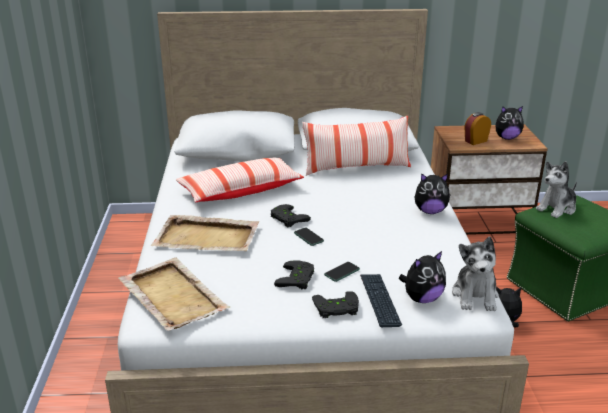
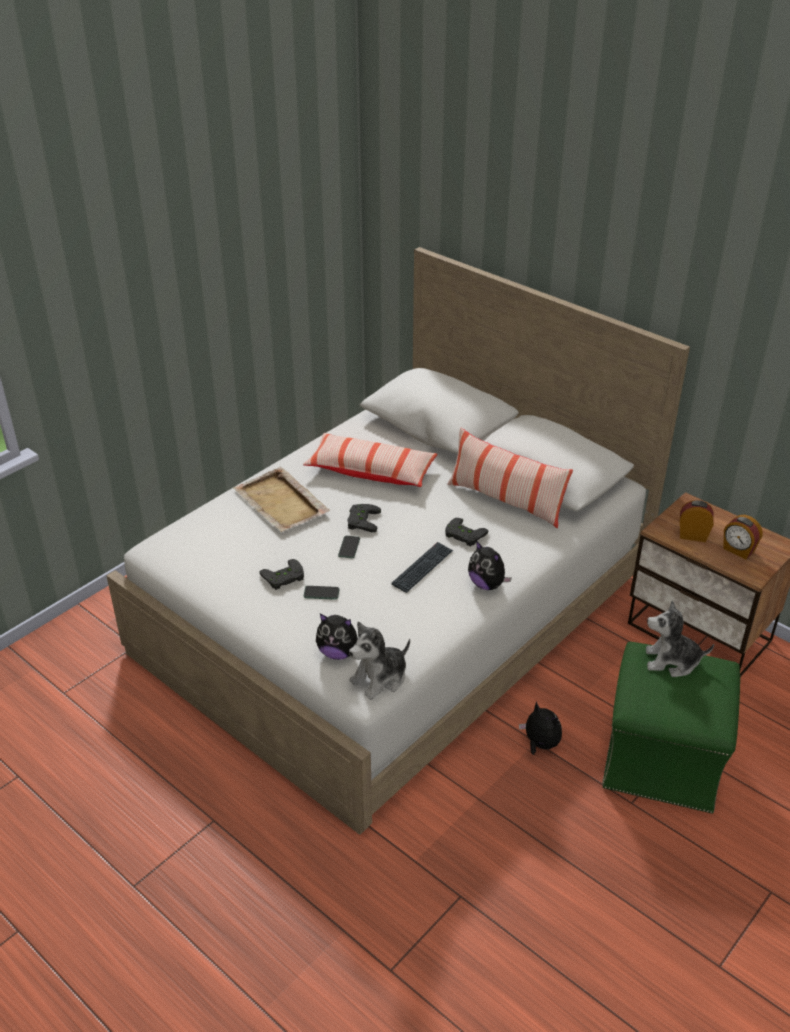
camera: 45 degrees right, 10 degrees up
beige tray [118,257,231,331] -> none
black game controller [312,292,359,318] -> black game controller moved to [445,518,488,547]
keyboard [360,274,402,327] -> keyboard moved to [391,542,453,593]
plush toy [495,106,523,140] -> alarm clock [723,515,763,559]

